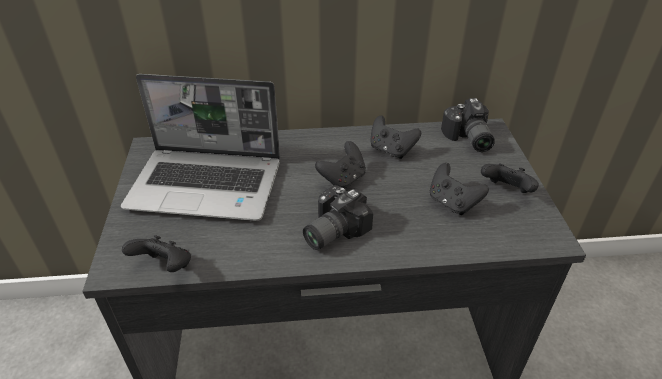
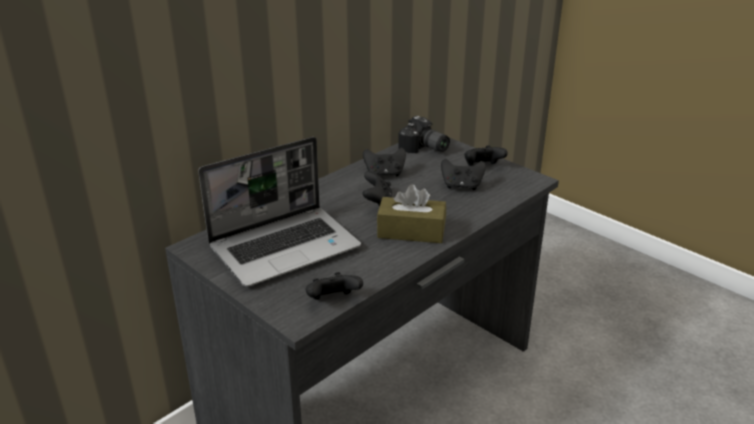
camera: 40 degrees left, 10 degrees down
camera [303,185,373,250] -> brown tissue box [377,184,446,243]

